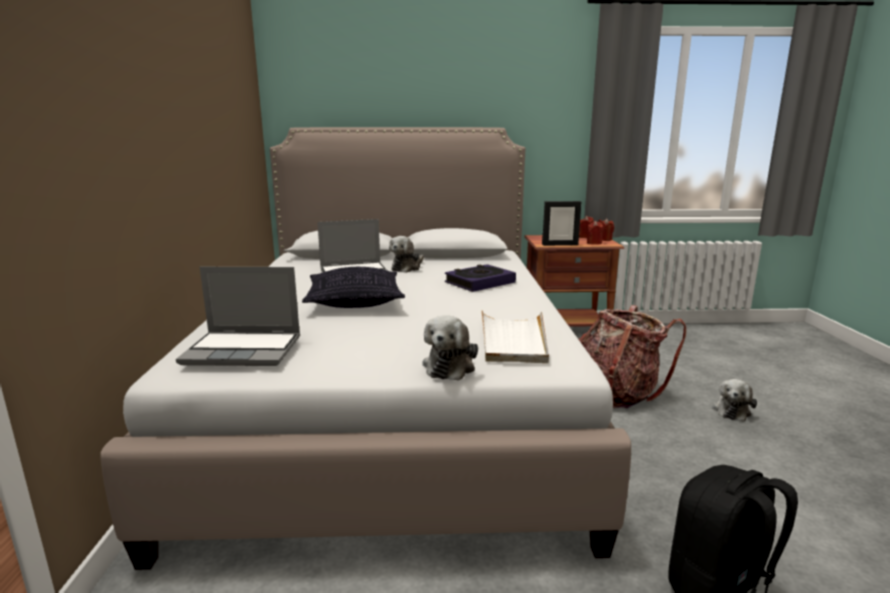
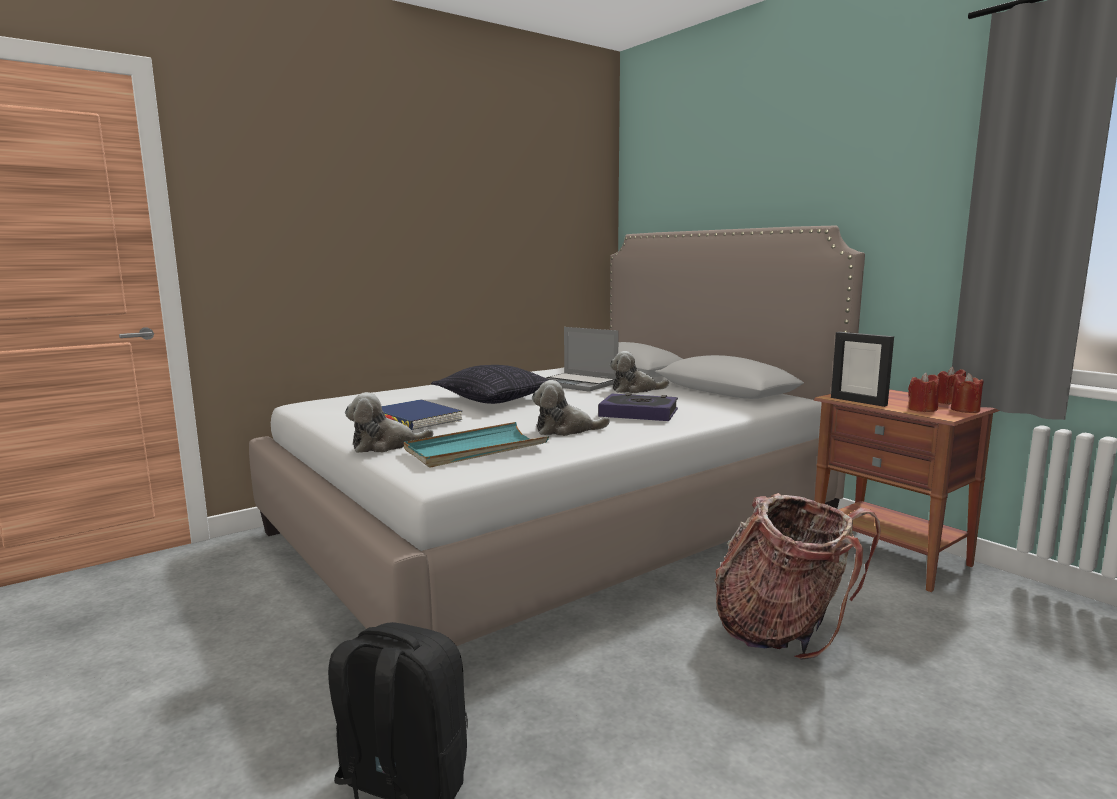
camera: 55 degrees right, 5 degrees down
laptop [176,267,300,366] -> none
white tray [482,310,549,363] -> turquoise tray [404,422,549,468]
plush toy [712,379,757,422] -> plush toy moved to [532,380,610,436]
none -> blue book [382,399,462,430]

